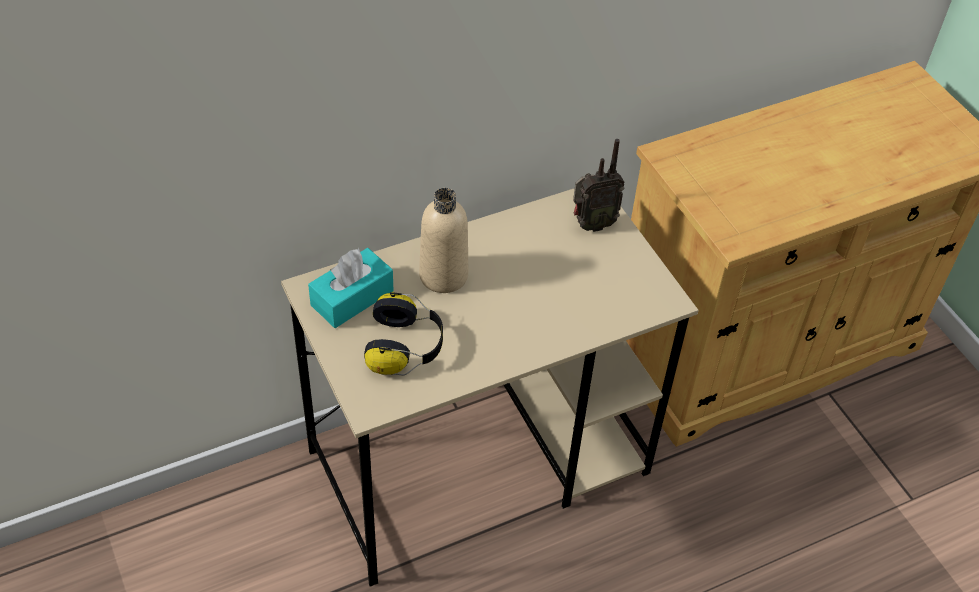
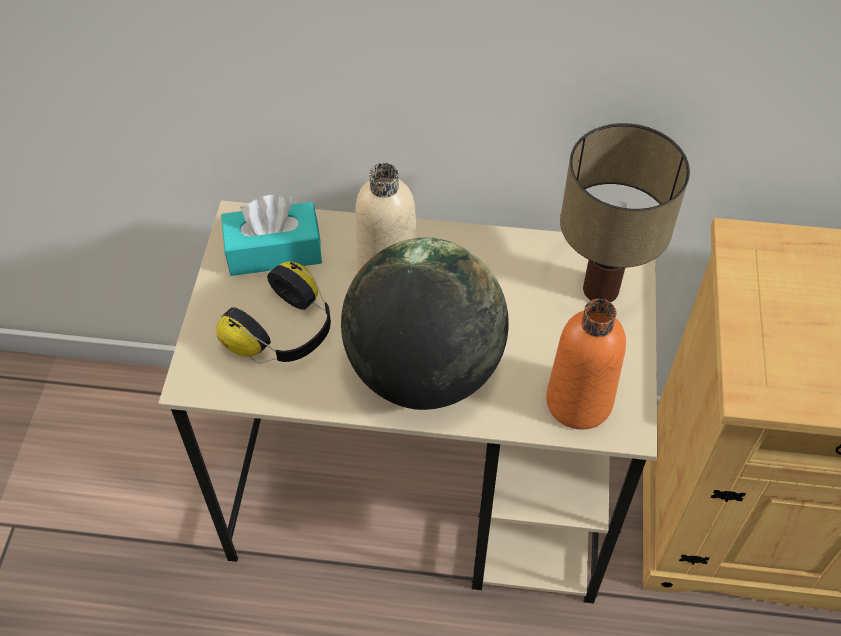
camera: 35 degrees right, 5 degrees up
radio [573,139,625,232] -> table lamp [560,123,690,302]
none -> globe [341,237,509,410]
none -> orange bottle [546,299,626,430]

